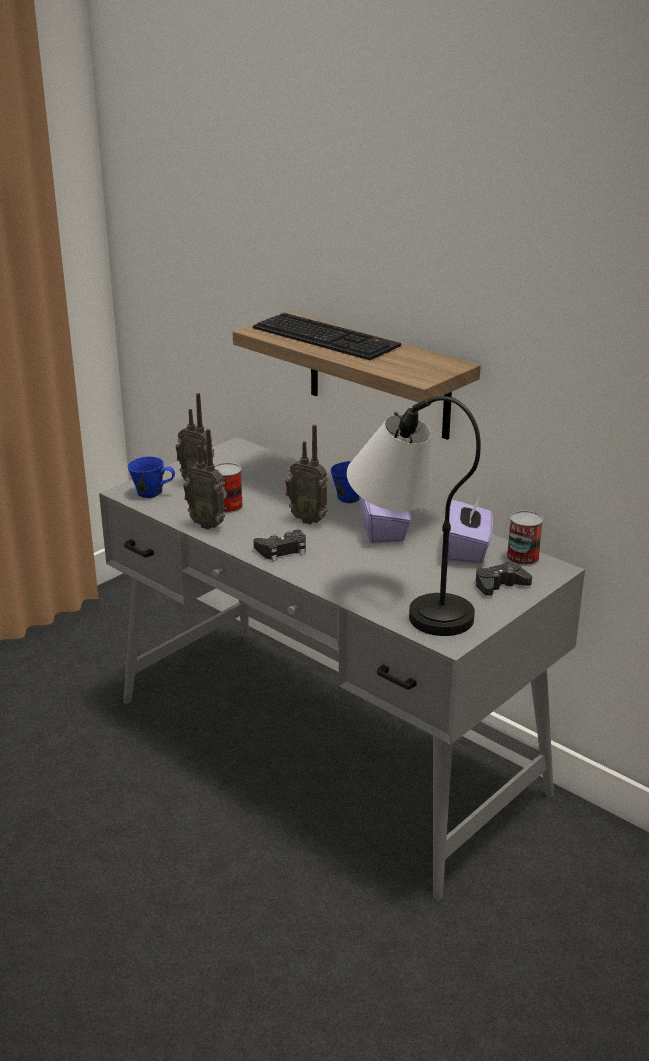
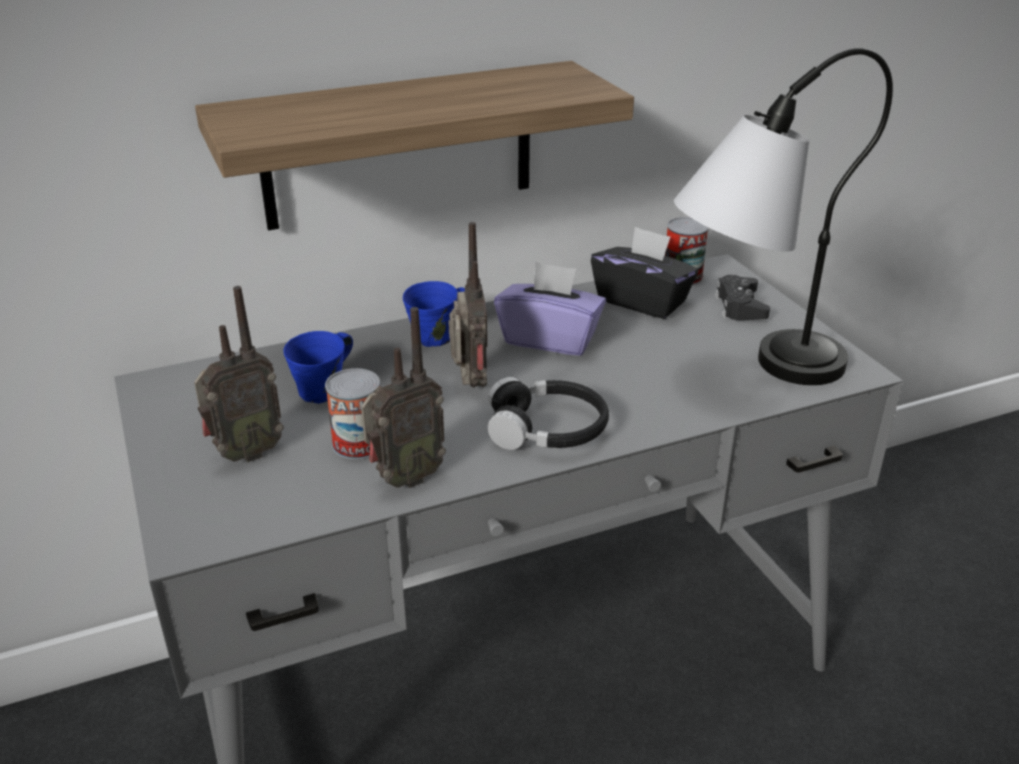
camera: 65 degrees left, 5 degrees up
blue mug [128,456,175,498] -> blue mug moved to [284,331,353,404]
keyboard [253,313,401,360] -> none
black game controller [254,530,306,561] -> black headphones [487,377,609,450]
radio [285,424,328,524] -> radio turned 60 degrees counterclockwise [448,222,487,388]
purple tissue box [448,497,493,564] -> black tissue box [591,226,698,319]

